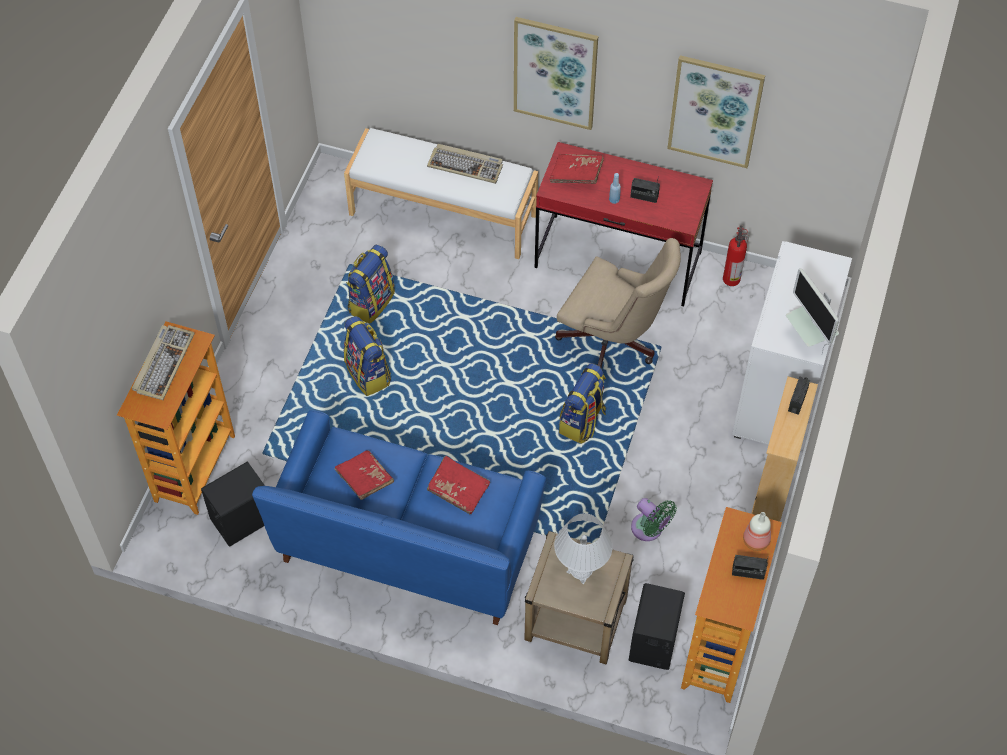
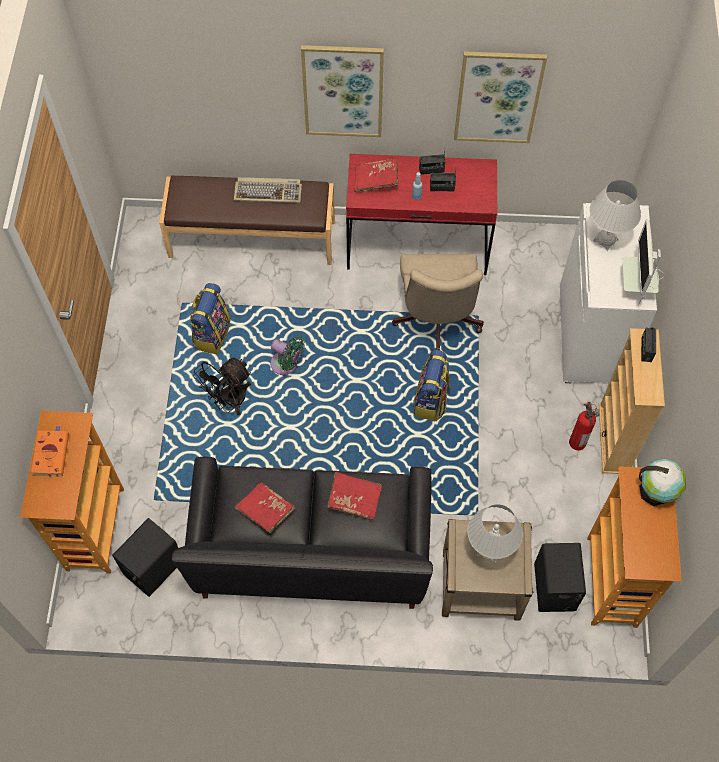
camera: 15 degrees left, 5 degrees up
keyboard [132,325,195,400] -> orange book [31,426,69,477]
blue sofa [252,410,546,625] -> black sofa [172,457,433,609]
white bench [344,128,538,259] -> brown bench [159,176,335,265]
backpack [344,316,391,396] -> black fan [193,357,251,415]
beige office chair [555,238,681,368] -> beige office chair turned 75 degrees clockwise [392,254,484,350]
green fan [631,498,677,541] -> green fan moved to [270,336,305,375]
fire extinguisher [723,225,749,286] -> fire extinguisher moved to [569,402,599,450]
radio [732,555,768,580] -> radio moved to [419,152,445,175]
bottle [743,512,771,551] -> globe [639,459,686,506]
monitor [786,268,839,355] -> monitor turned 45 degrees clockwise [623,219,664,305]
none -> white table lamp [589,180,641,251]

